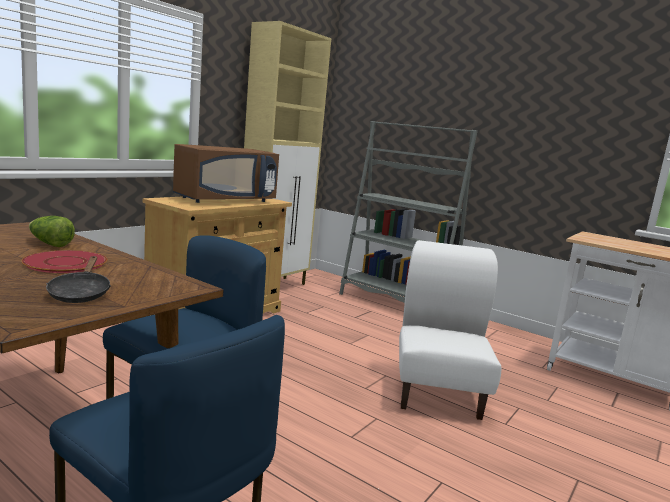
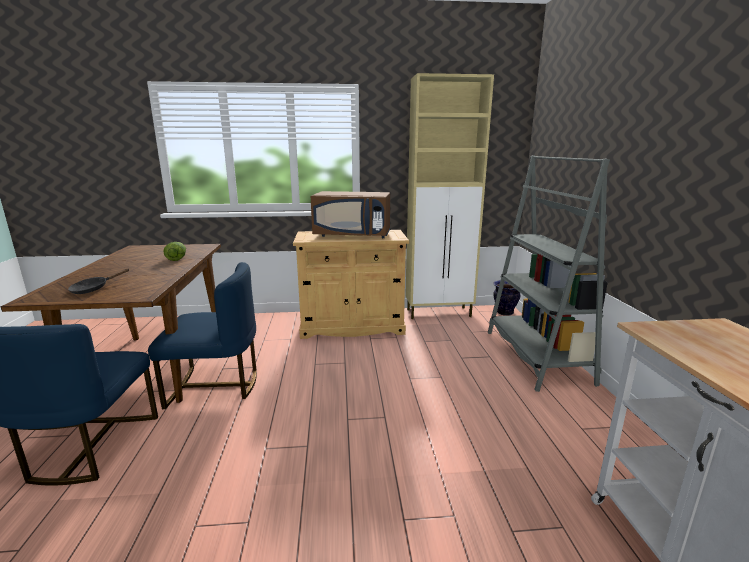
camera: 50 degrees right, 5 degrees up
red plate [21,250,107,273] -> none
white chair [399,240,502,420] -> none
none -> vase [493,280,521,316]

